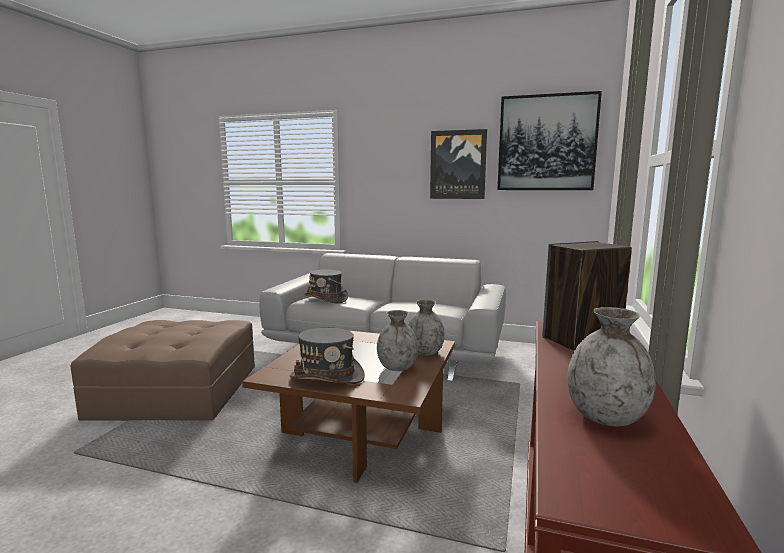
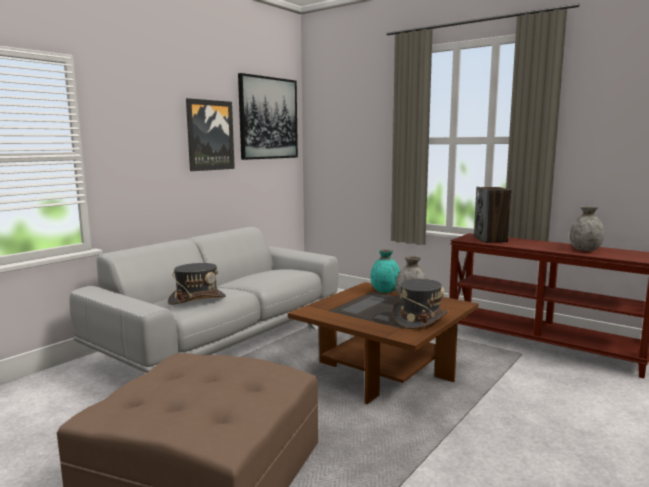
camera: 70 degrees left, 0 degrees up
grey vase [408,300,445,356] -> turquoise vase [370,249,400,293]

